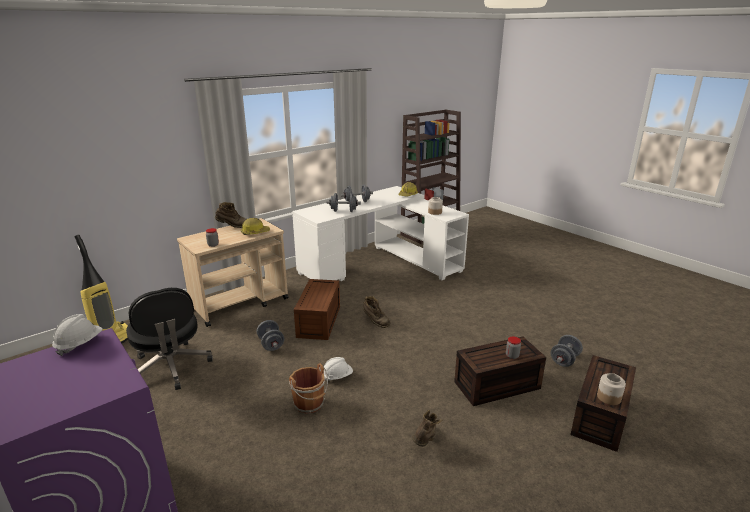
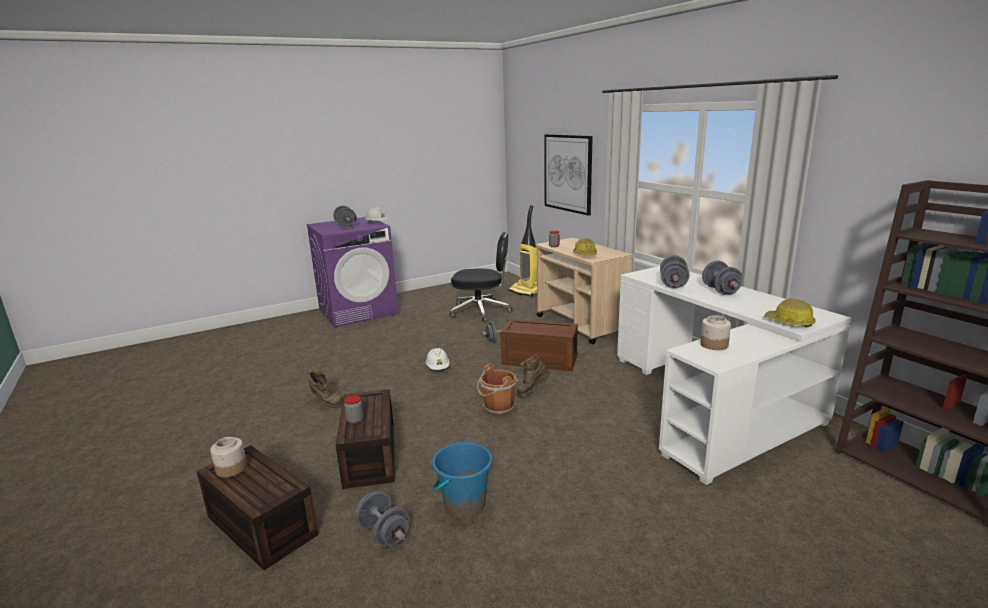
camera: 100 degrees right, 5 degrees down
black office chair [126,288,213,390] -> black office chair turned 150 degrees counterclockwise [450,232,513,322]
brown boot [215,202,246,228] -> none
brown bucket [289,363,328,414] -> brown bucket moved to [477,363,518,415]
none -> grey dumbbell [333,205,357,228]
none -> blue bucket [432,442,493,518]
none -> picture [544,134,593,216]

